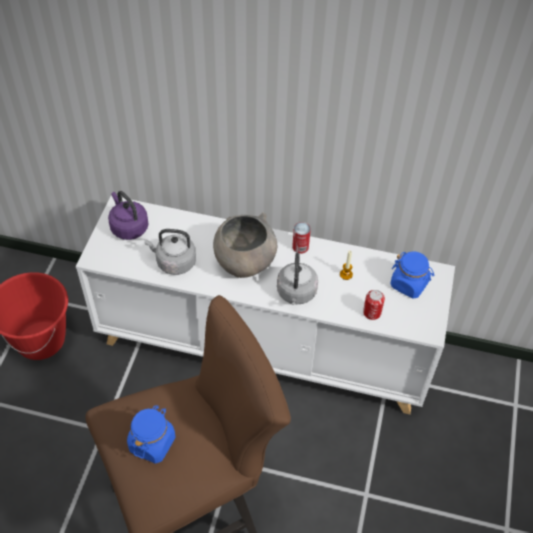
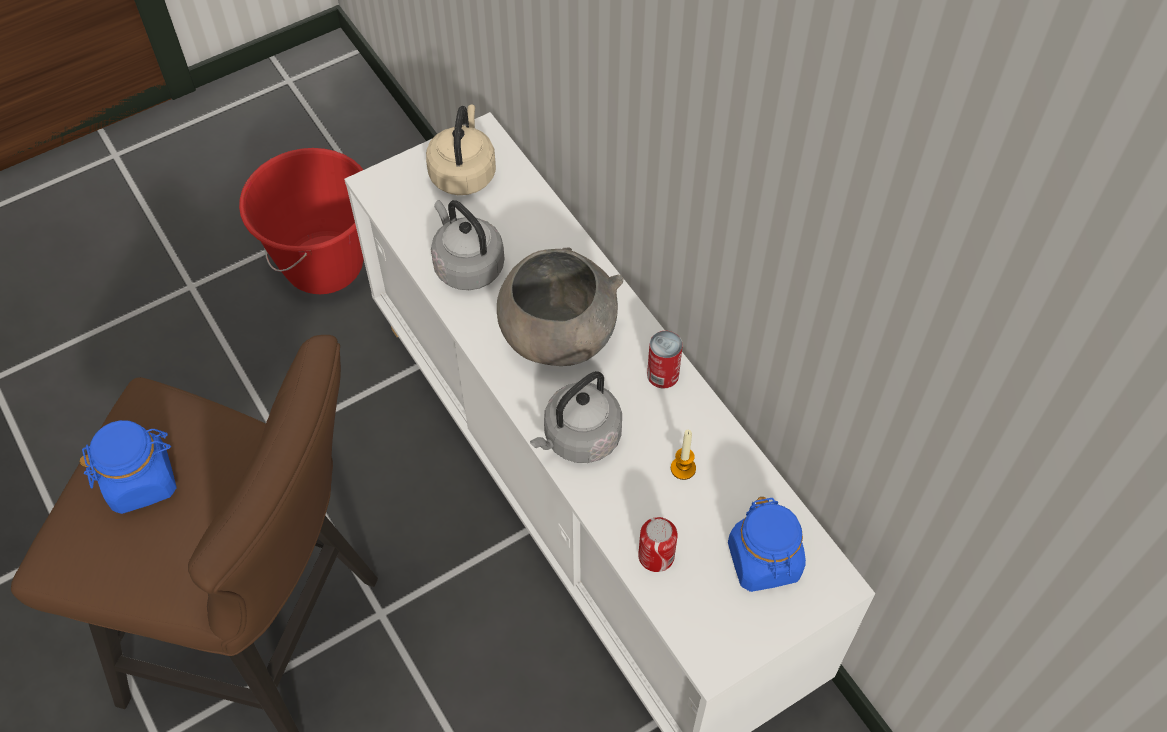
camera: 45 degrees right, 5 degrees up
purple kettle [108,191,149,240] -> beige kettle [426,105,496,195]

